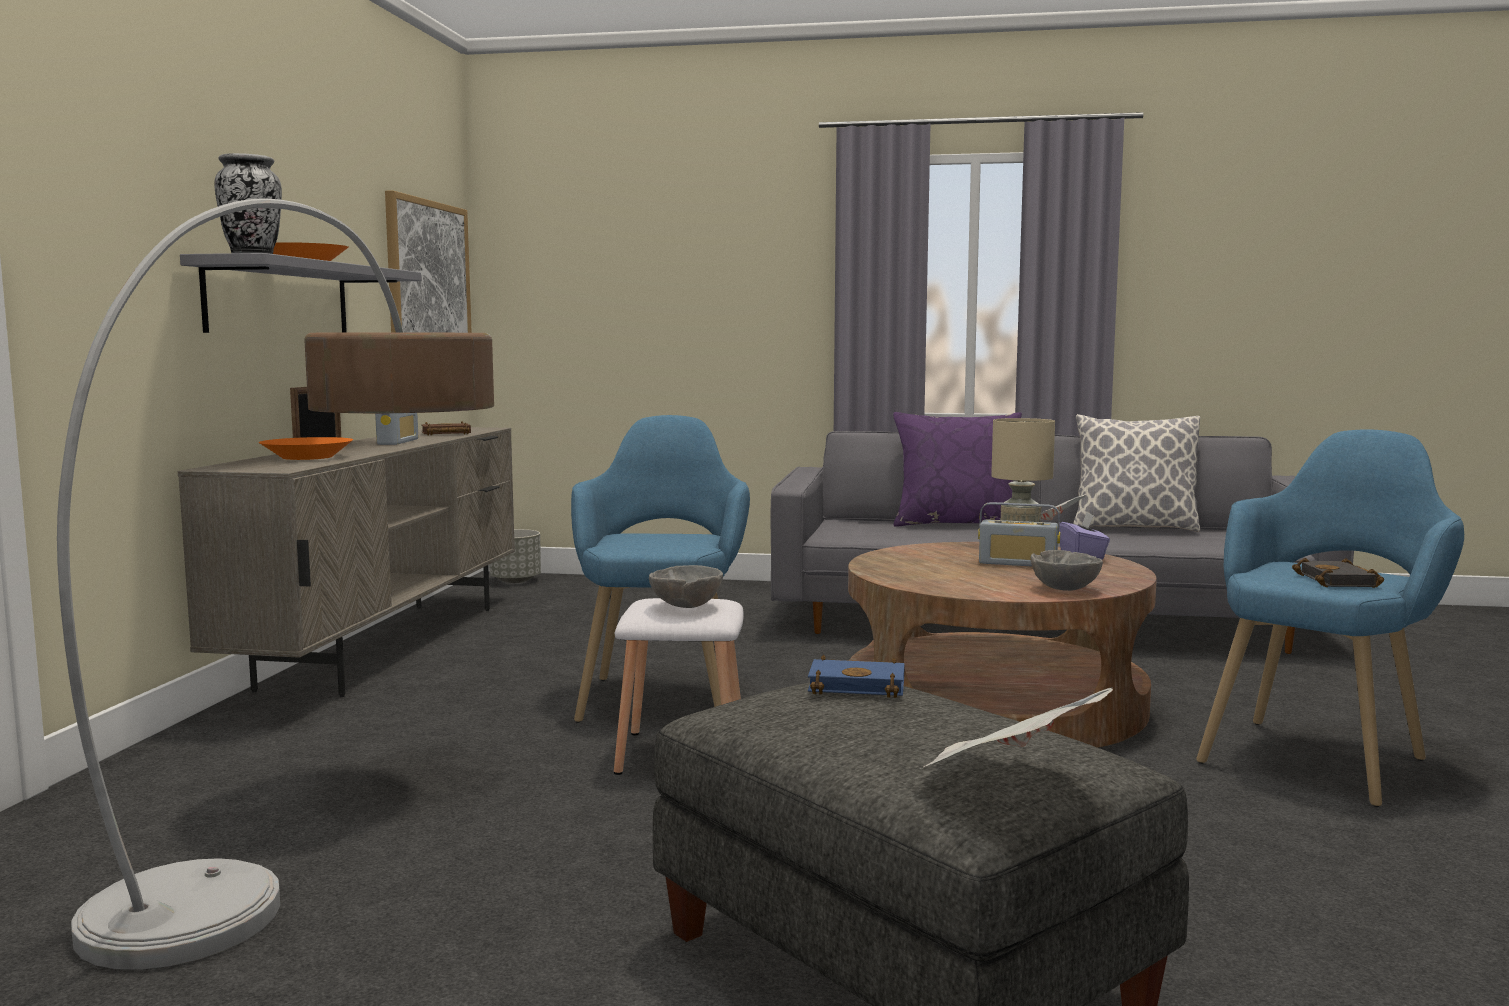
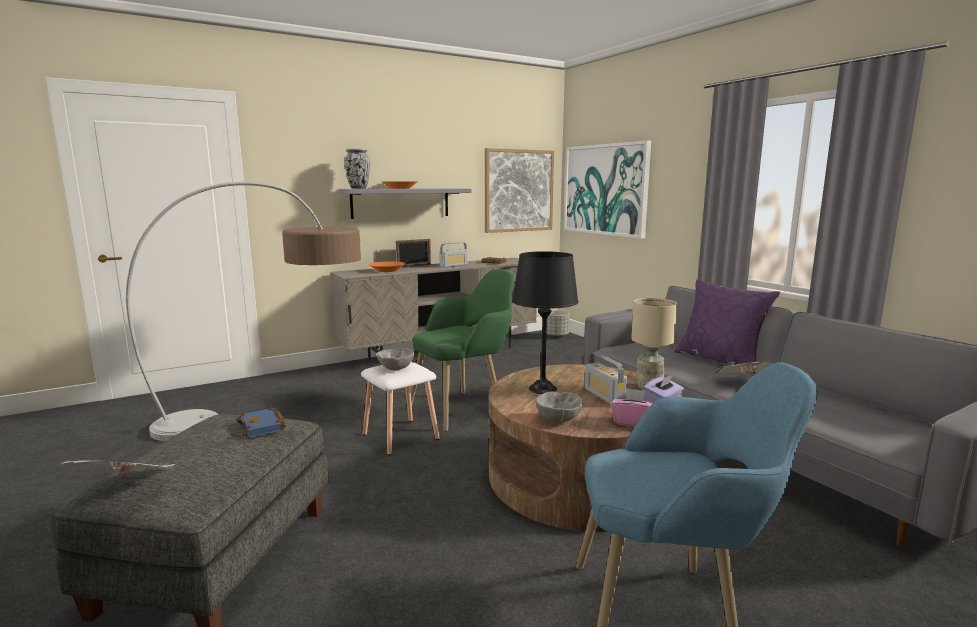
camera: 50 degrees right, 5 degrees up
blue armchair [571,415,750,723] -> green armchair [411,269,514,431]
pillow [1073,414,1200,532] -> none
black book [1292,558,1384,588] -> none
none -> black table lamp [512,251,579,394]
none -> picture [564,140,651,239]
none -> pink tissue box [611,388,653,427]

